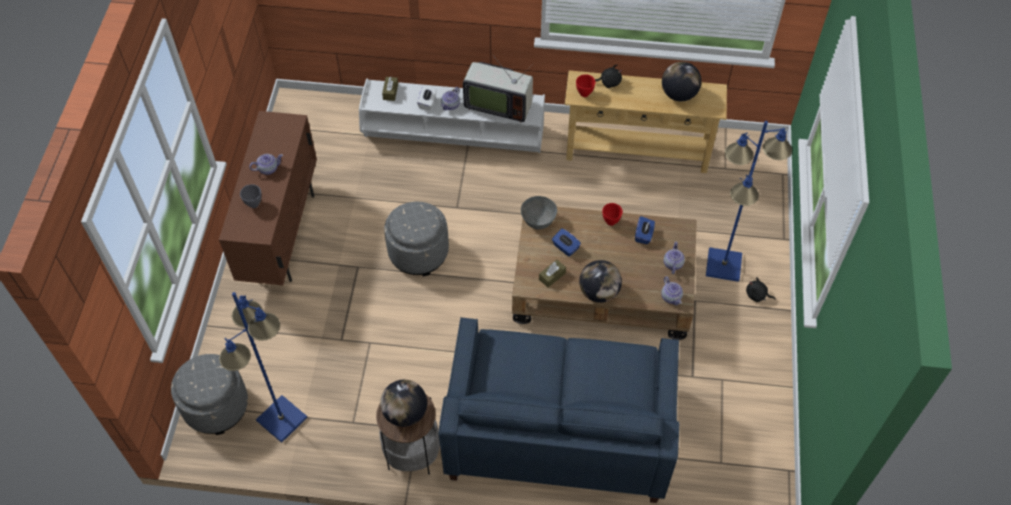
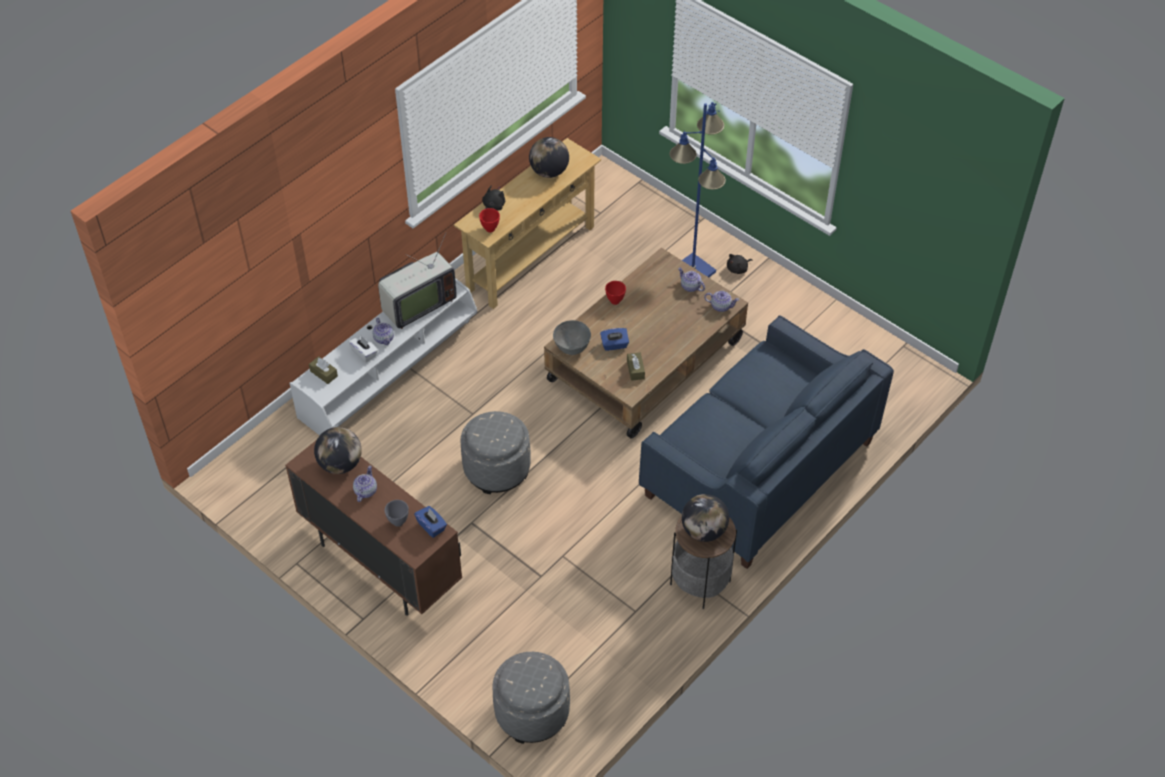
camera: 55 degrees left, 5 degrees down
blue floor lamp [219,292,307,443] -> none
globe [579,260,622,303] -> globe moved to [314,427,362,474]
blue tissue box [635,216,655,244] -> blue tissue box moved to [414,506,447,538]

